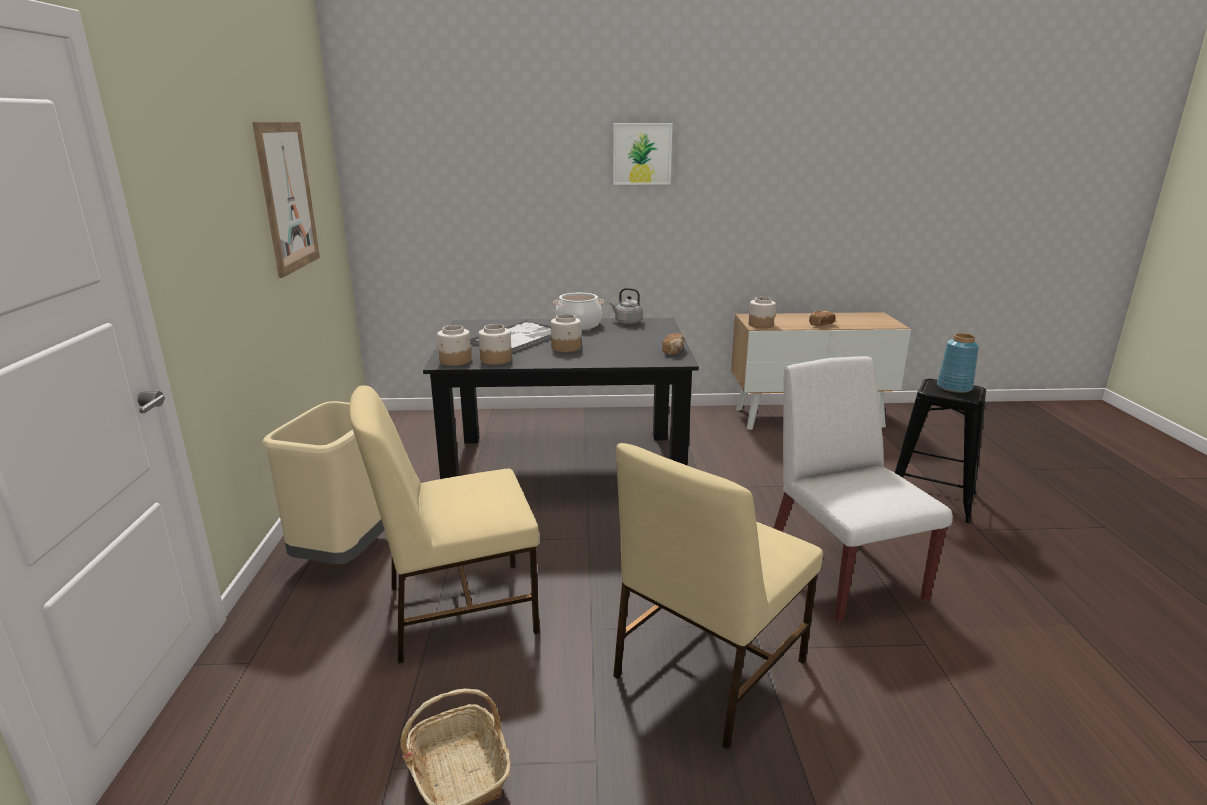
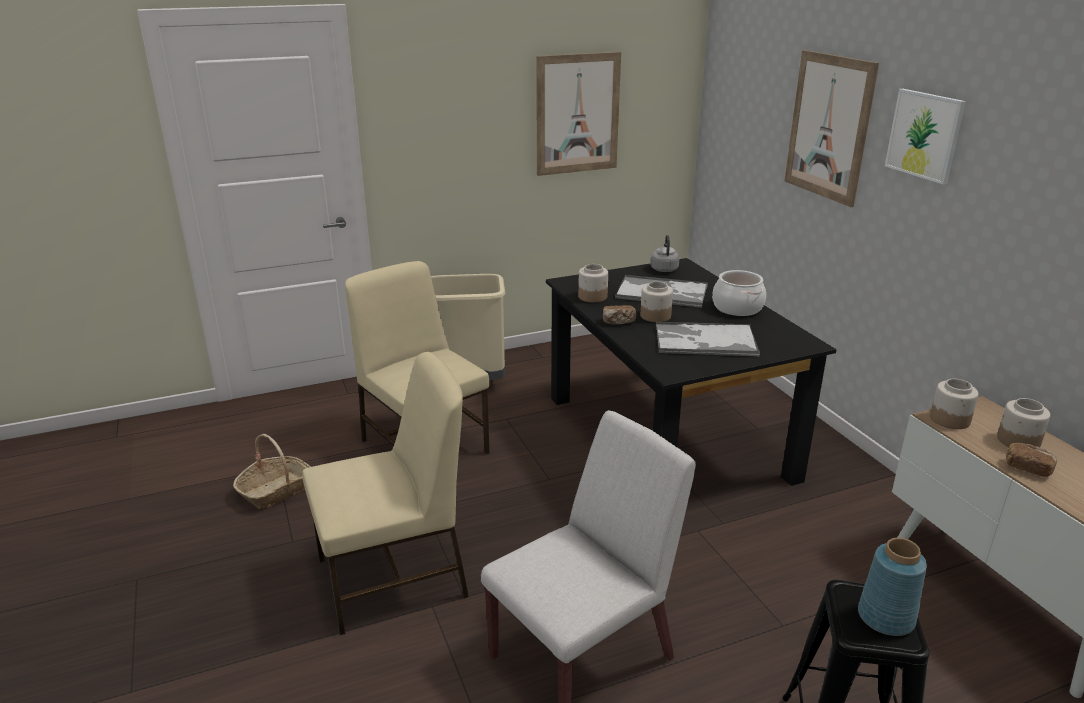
camera: 70 degrees right, 5 degrees up
jar [437,325,472,366] -> jar moved to [997,398,1050,447]
grey kettle [609,288,643,324] -> grey kettle moved to [650,235,680,272]
beige chair [613,443,823,749] -> beige chair turned 135 degrees clockwise [302,352,469,635]
bread [662,333,685,355] -> bread moved to [603,305,636,325]
none -> tray [656,322,760,357]
none -> picture [784,50,879,207]

